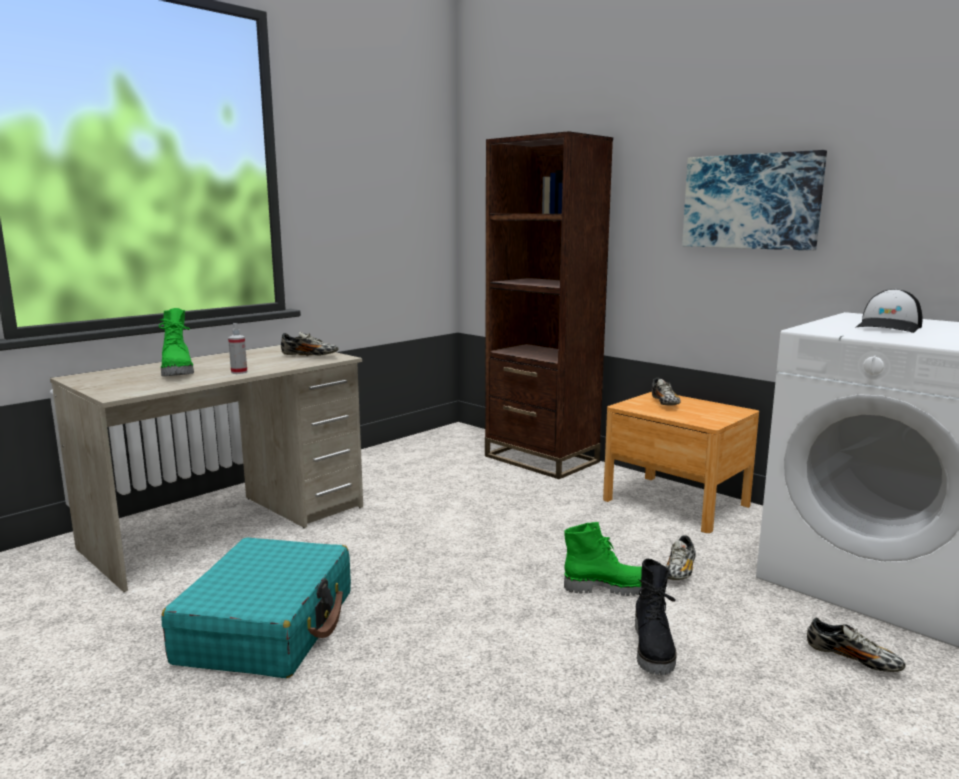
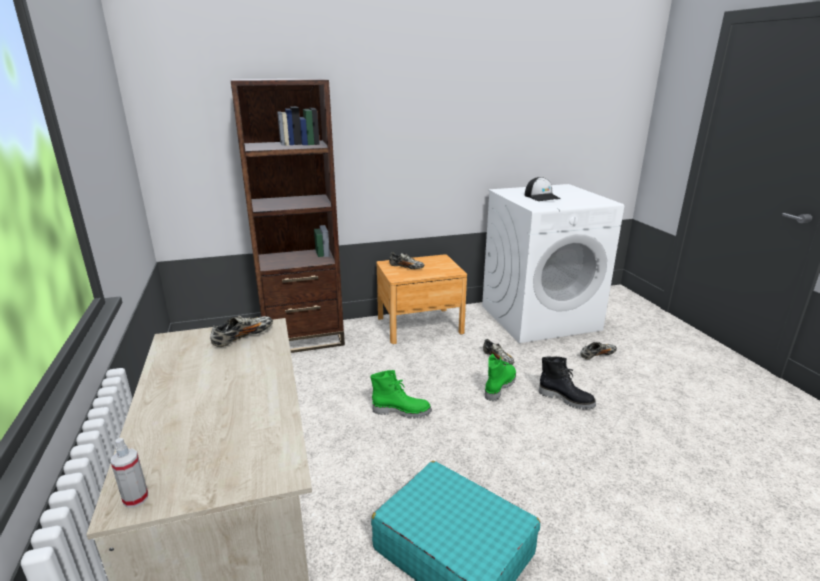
camera: 60 degrees left, 10 degrees up
green boot [159,308,194,376] -> green boot moved to [371,370,432,419]
spray bottle [228,323,247,374] -> spray bottle moved to [111,438,148,508]
picture [682,150,827,251] -> none

